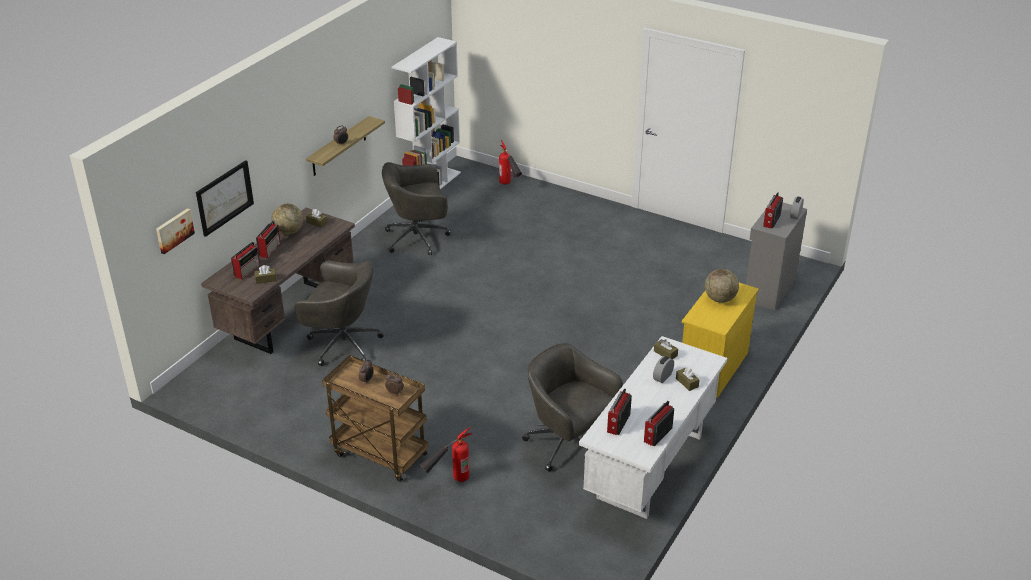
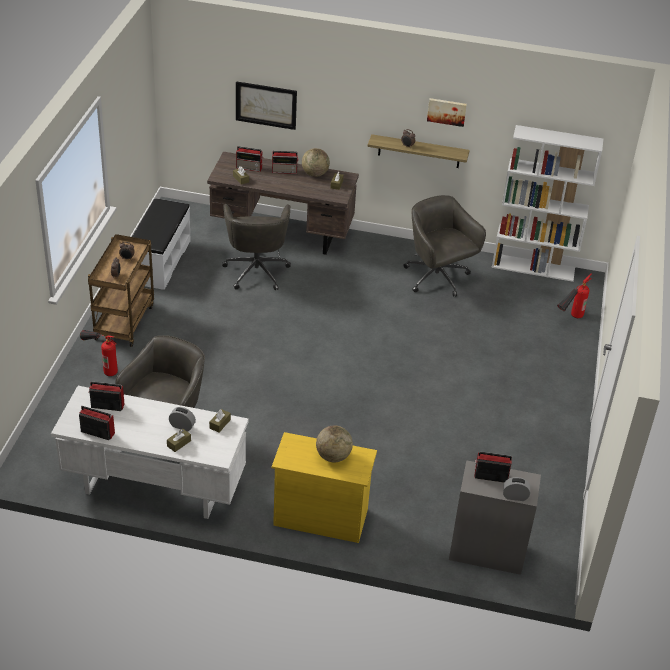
camera: 70 degrees right, 5 degrees up
picture [156,208,195,254] -> picture moved to [427,98,467,127]
none -> white bench [132,198,191,290]

